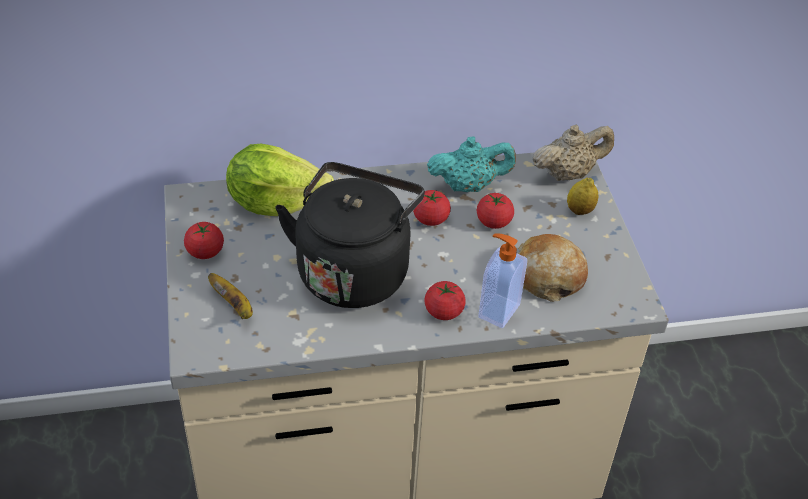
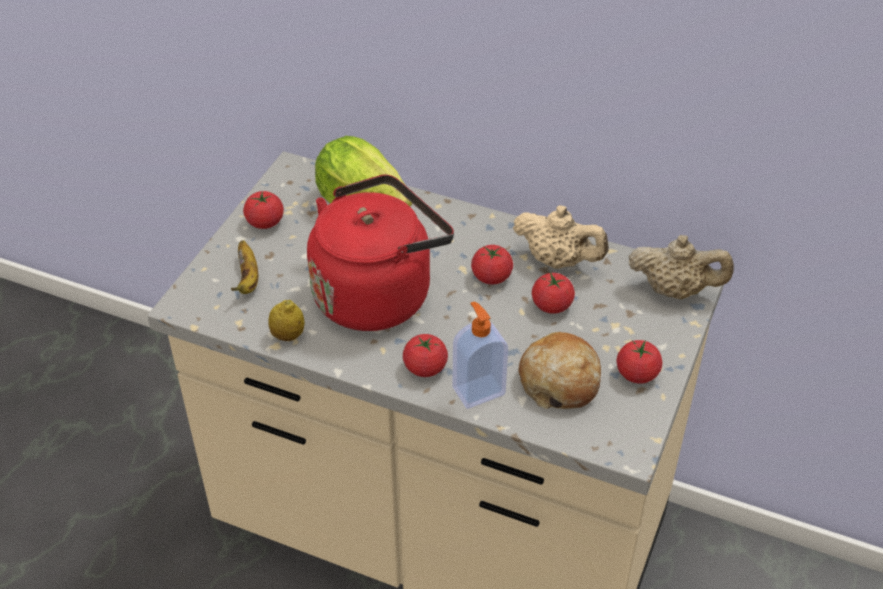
camera: 35 degrees right, 0 degrees up
black kettle [275,162,425,308] -> red kettle [307,174,454,331]
turquoise teapot [427,136,516,192] -> beige teapot [513,205,609,269]
lemon [567,178,598,215] -> lemon moved to [269,300,305,341]
none -> tomato [616,340,662,384]

